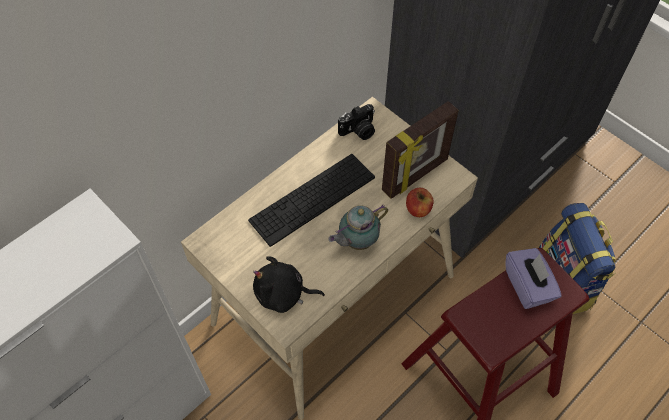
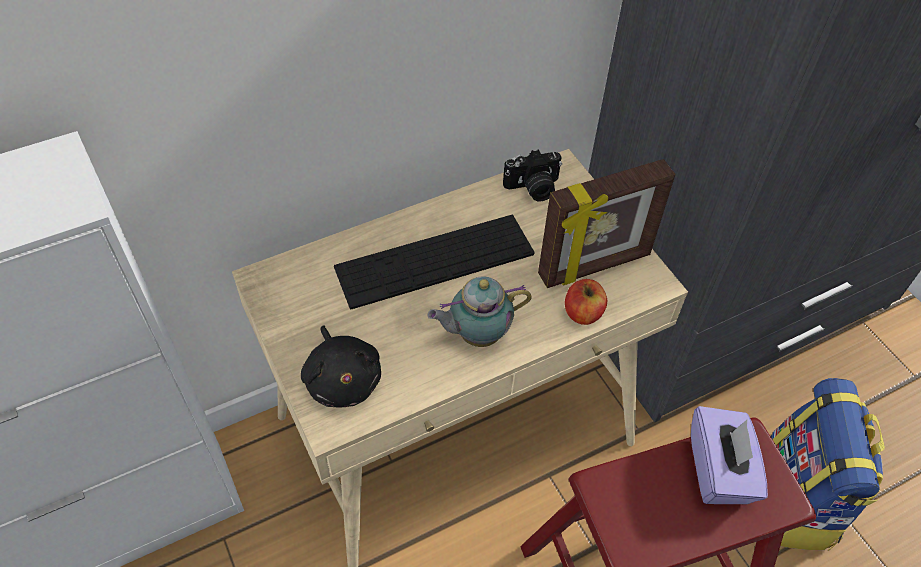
camera: 15 degrees right, 5 degrees down
black plush toy [253,256,325,313] -> black plush toy turned 135 degrees counterclockwise [301,325,381,408]

